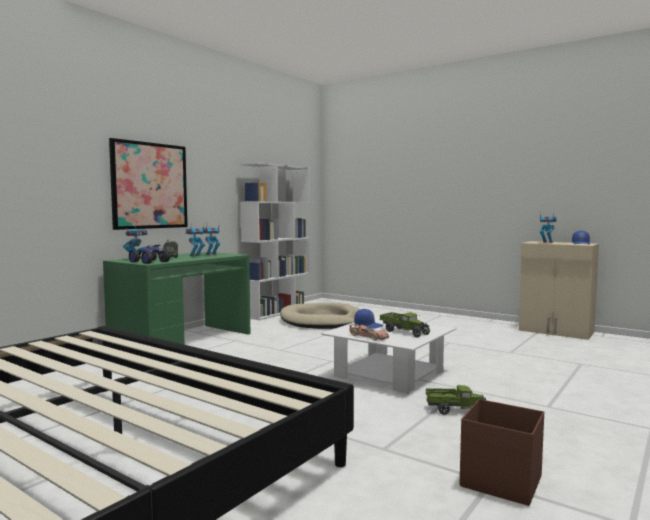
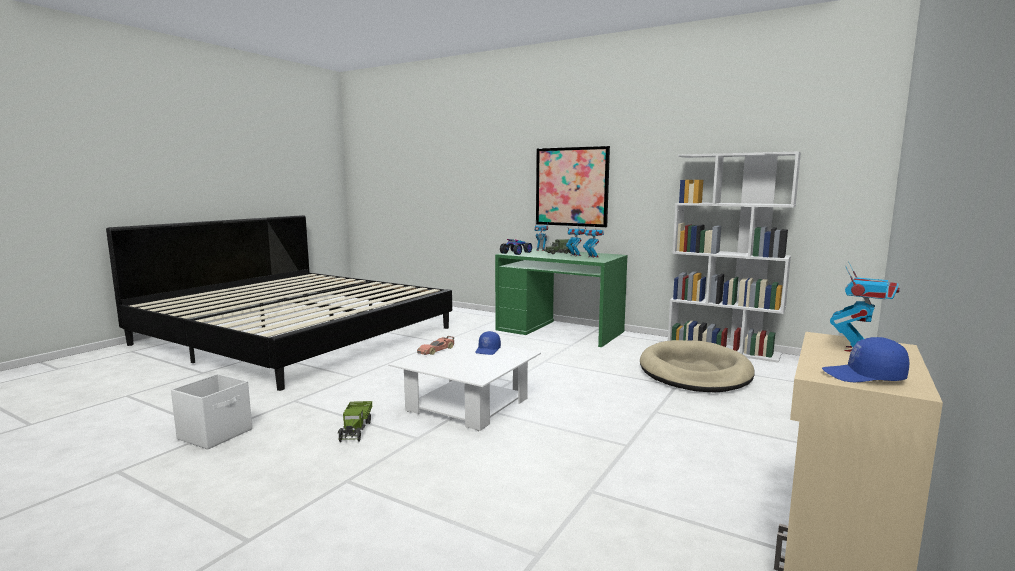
camera: 85 degrees right, 5 degrees up
toy truck [380,312,431,337] -> none
brown storage box [460,399,544,506] -> white storage box [171,374,252,450]

